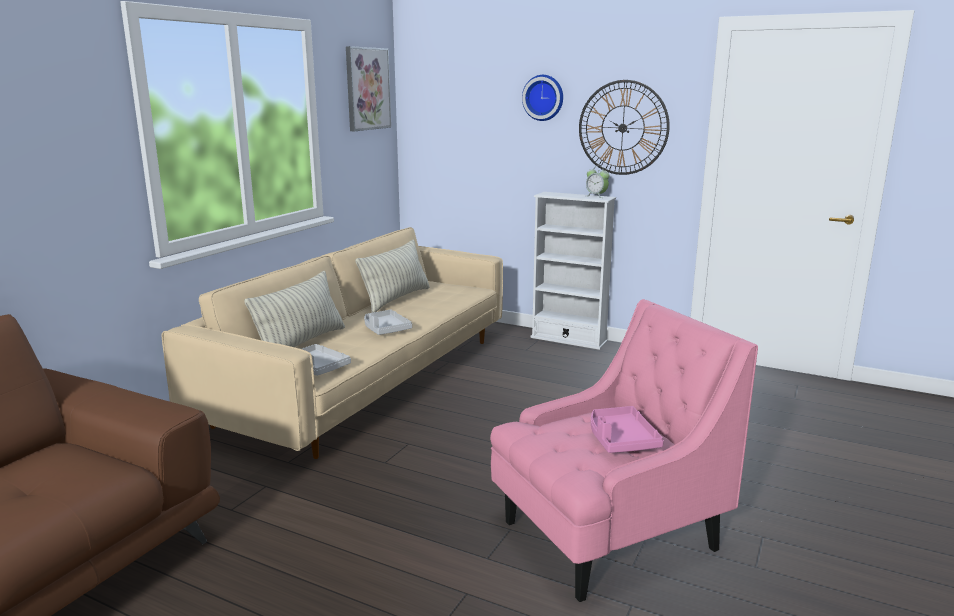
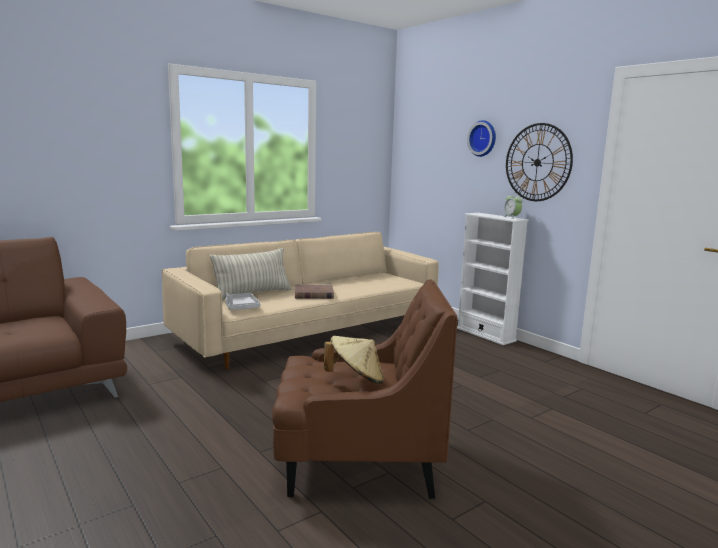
camera: 25 degrees right, 5 degrees down
picture [346,46,391,131] -> none
pillow [355,239,430,313] -> none
grey tray [364,310,412,335] -> brown book [295,285,334,299]
pink armchair [490,299,758,602] -> brown armchair [272,279,458,499]
pink tray [591,406,664,453] -> beige hat [324,336,384,384]

